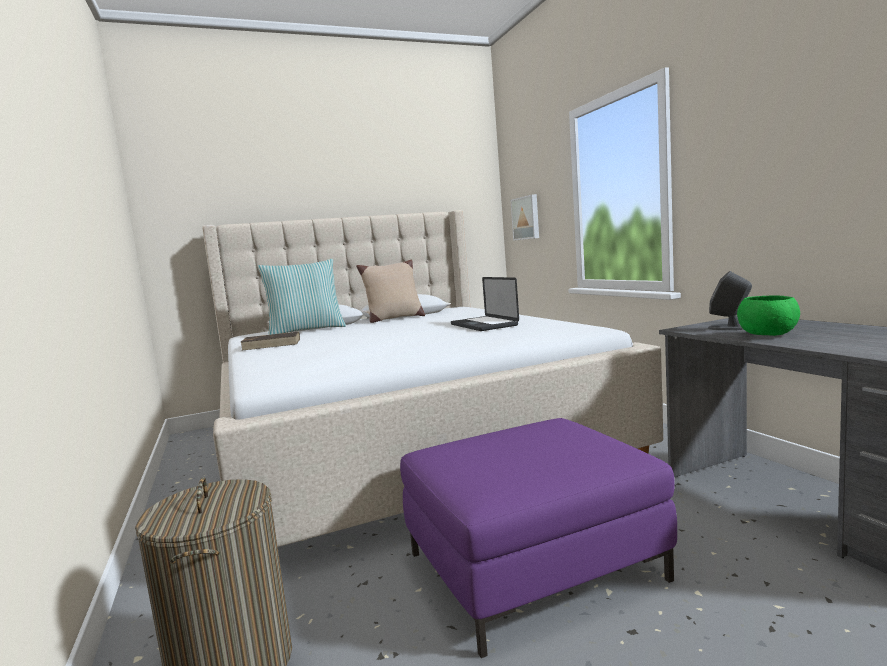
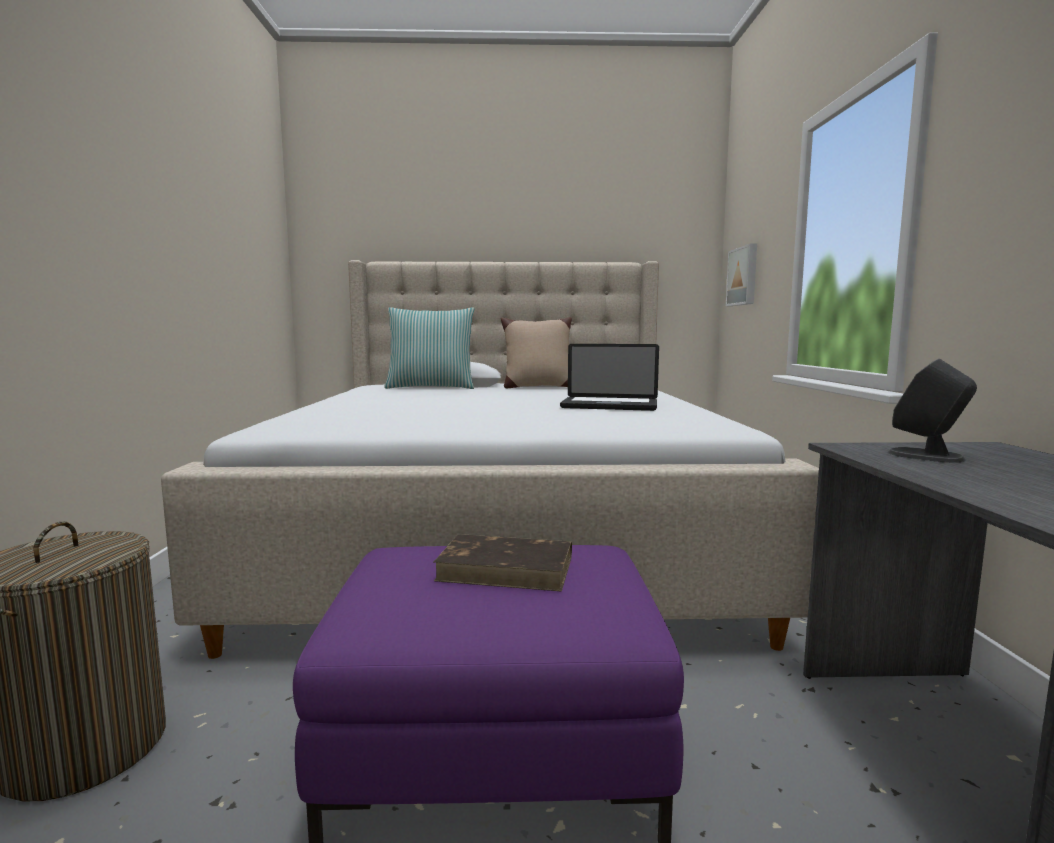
camera: 20 degrees right, 0 degrees up
brown book [241,332,300,351] -> brown book moved to [434,534,572,592]
laptop [451,277,519,331] -> laptop turned 75 degrees counterclockwise [560,344,659,411]
green bowl [737,296,800,336] -> none

